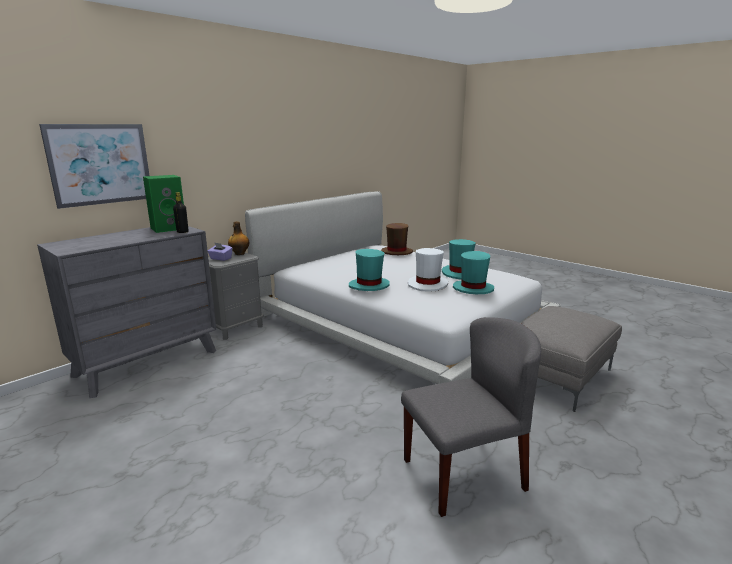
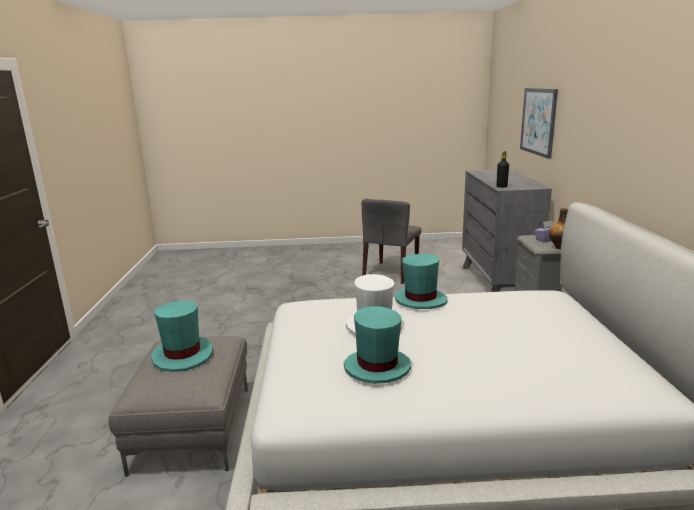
camera: 135 degrees right, 0 degrees up
green speaker [143,175,184,233] -> none
brown hat [381,223,413,255] -> none
grey chair [401,317,541,517] -> grey chair moved to [362,199,421,284]
turquoise hat [453,251,494,294] -> turquoise hat moved to [151,301,213,372]

